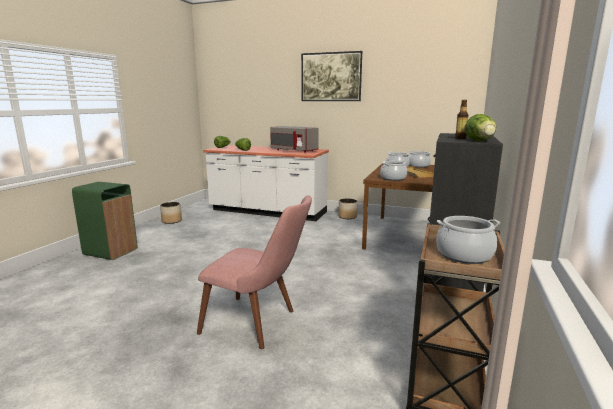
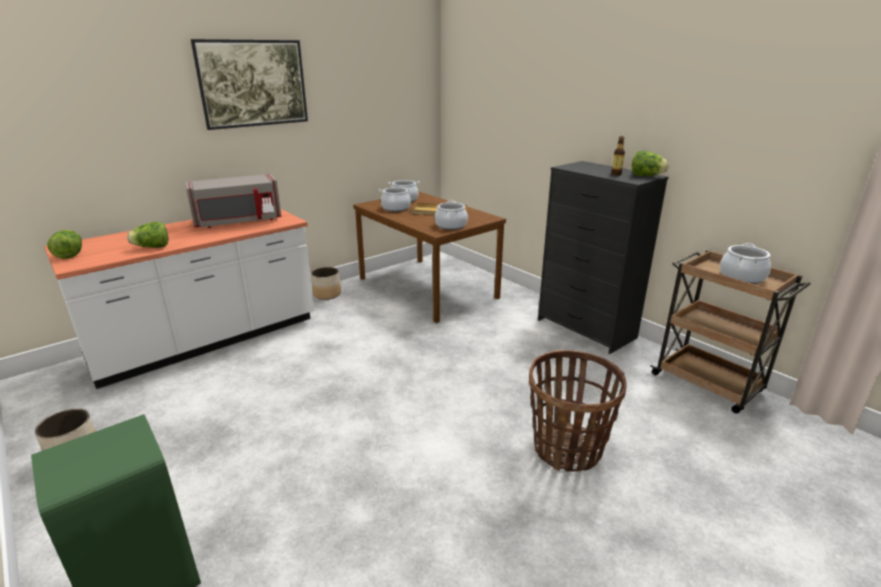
camera: 60 degrees left, 10 degrees up
pink chair [197,195,312,349] -> basket [529,350,627,472]

